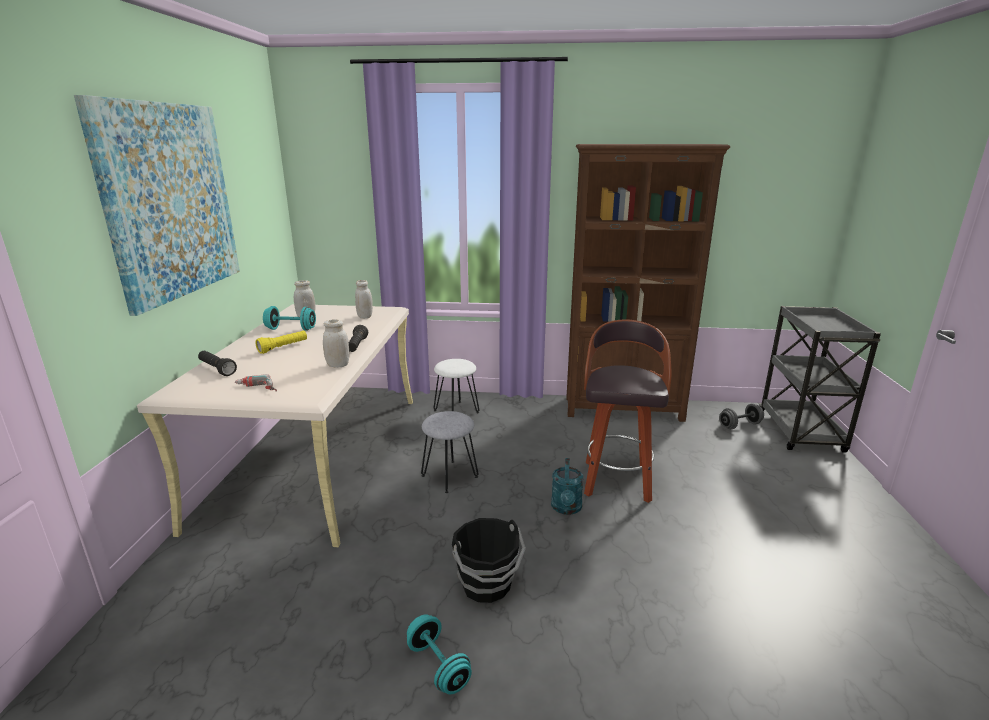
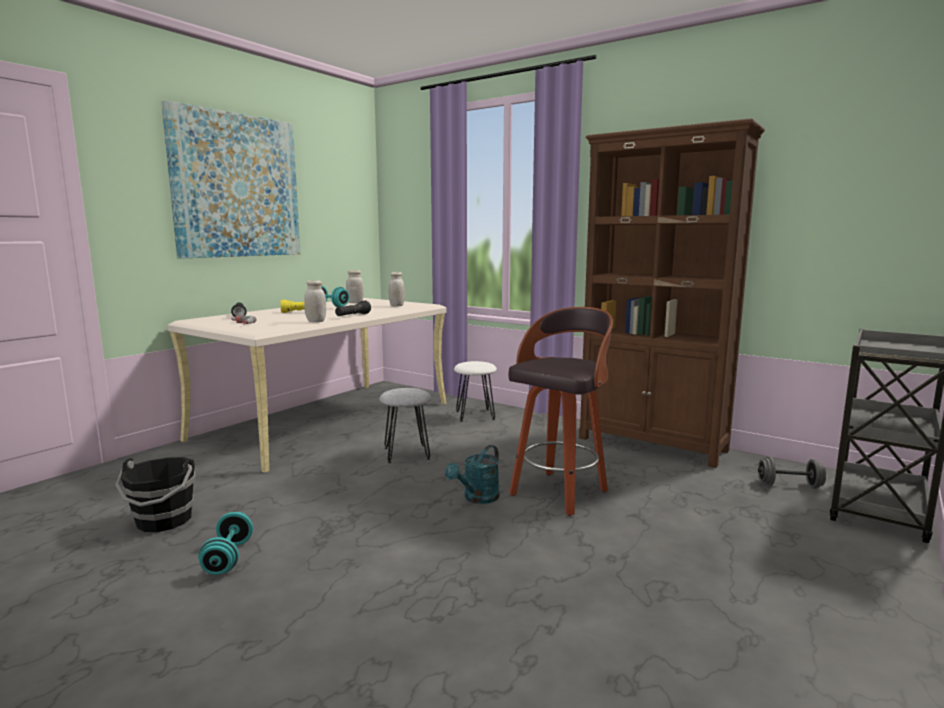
camera: 30 degrees right, 10 degrees down
black bucket [452,518,526,603] -> black bucket moved to [115,457,195,532]

